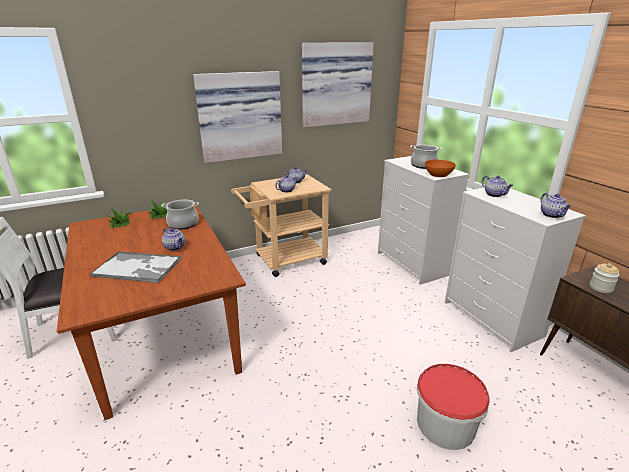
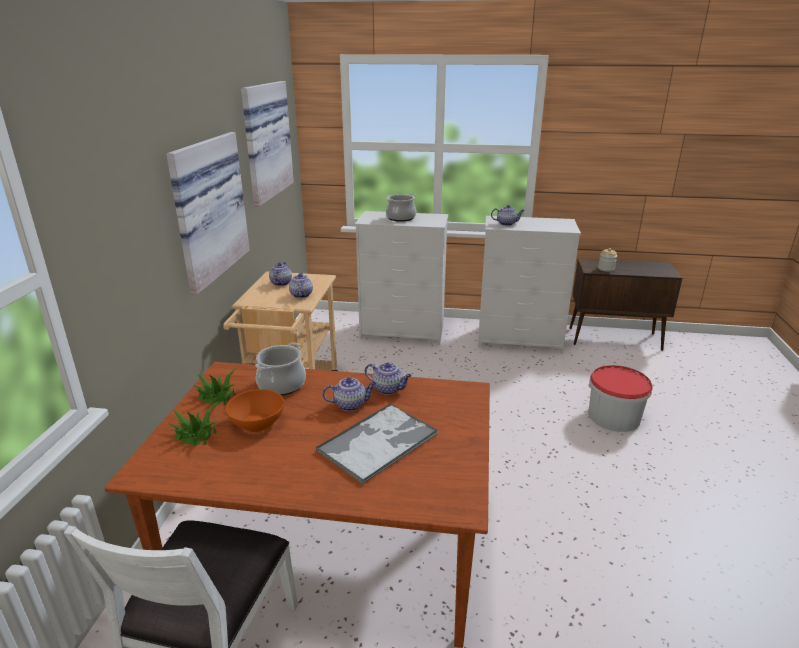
camera: 55 degrees left, 0 degrees up
orange bowl [425,159,456,177] -> orange bowl moved to [226,389,284,432]
teapot [540,193,571,218] -> teapot moved to [365,363,412,395]

